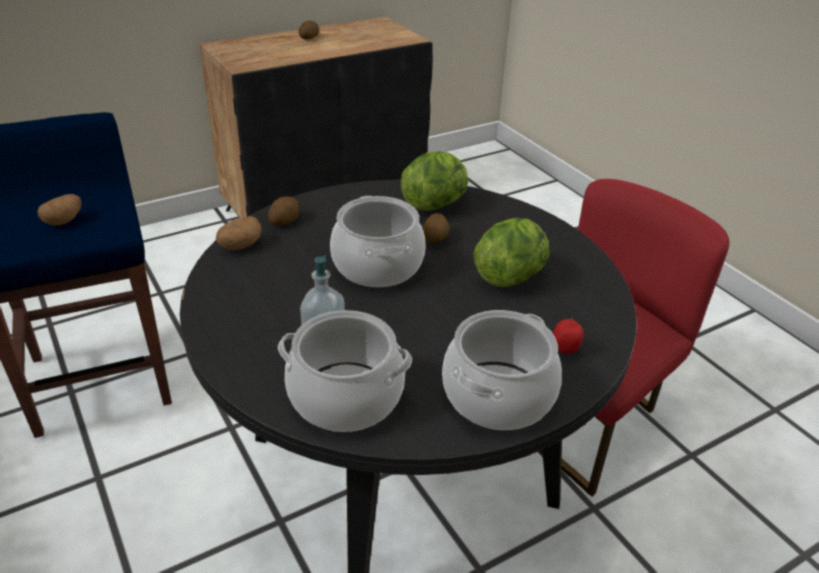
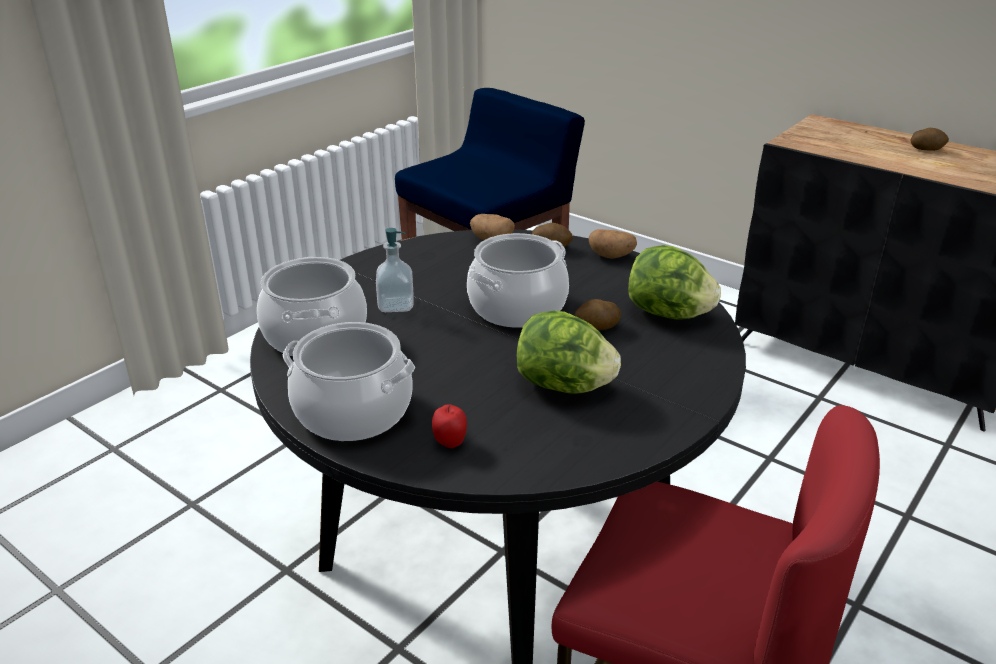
camera: 70 degrees right, 5 degrees down
potato [37,194,81,225] -> potato moved to [589,229,637,259]

